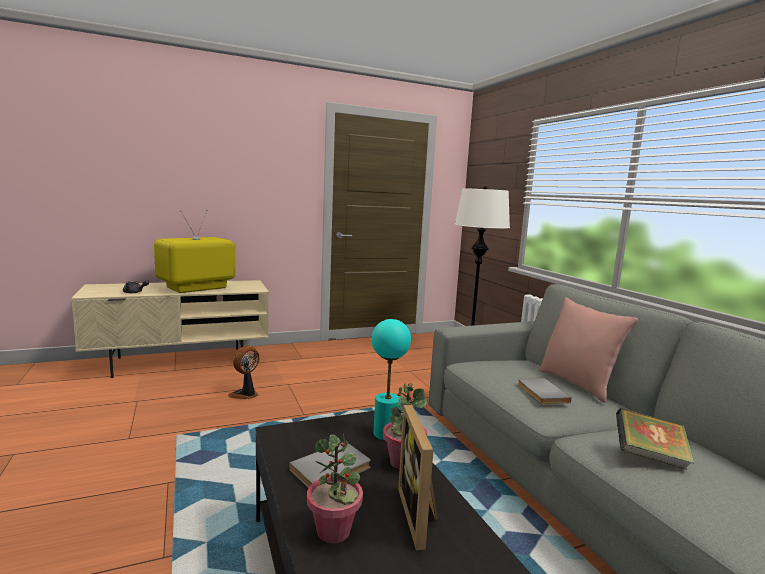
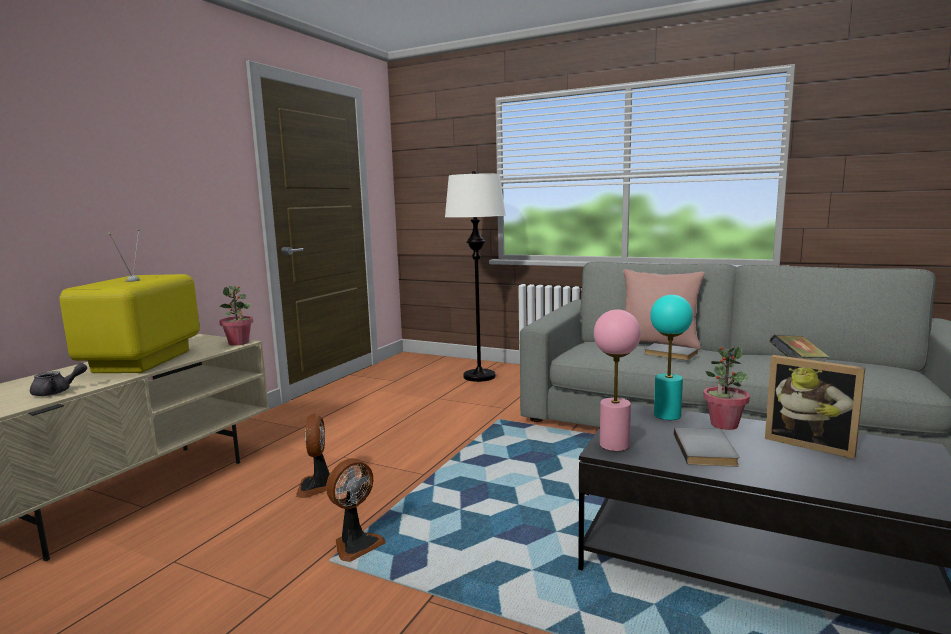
camera: 40 degrees left, 0 degrees up
potted plant [307,433,363,544] -> potted plant moved to [220,285,253,346]
none -> fan [326,458,386,562]
none -> pink table lamp [594,310,641,451]

